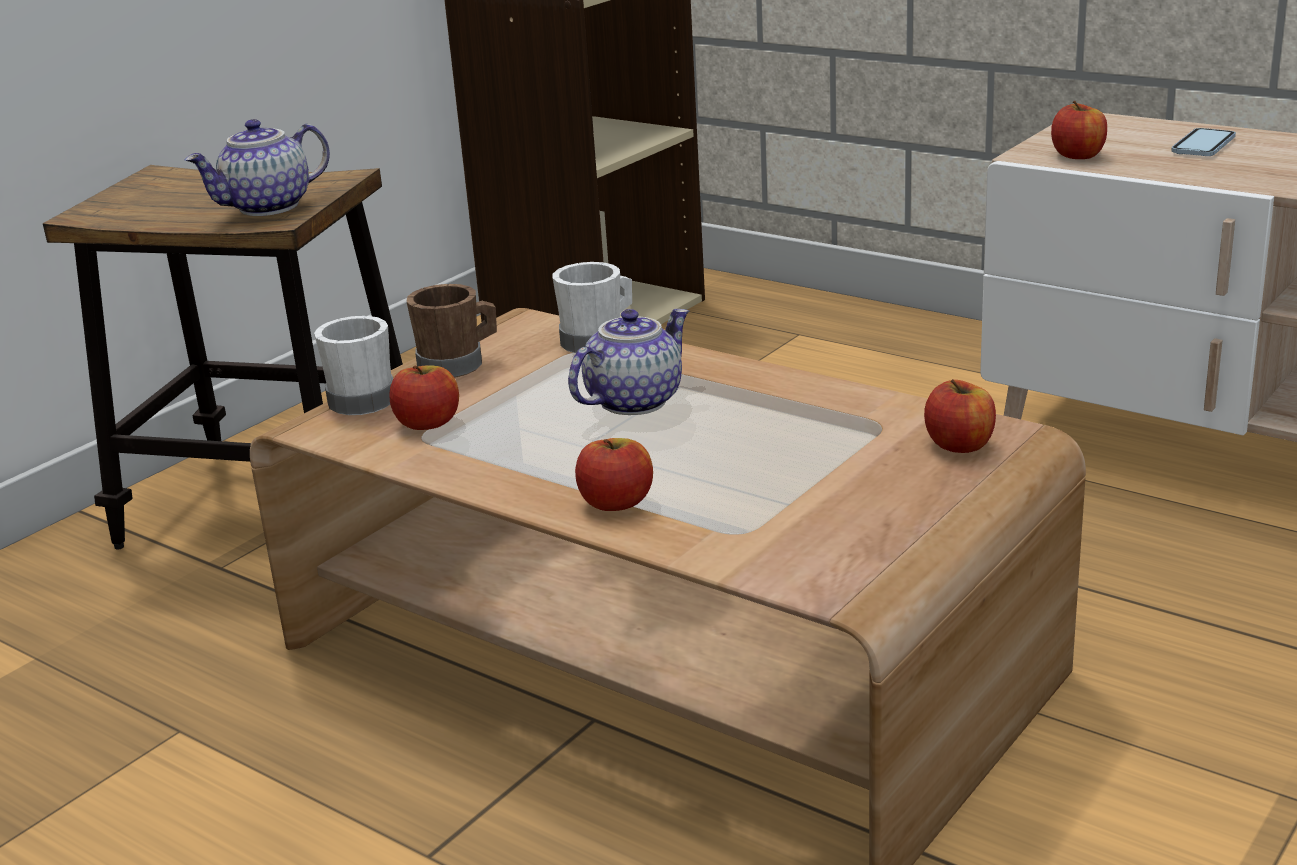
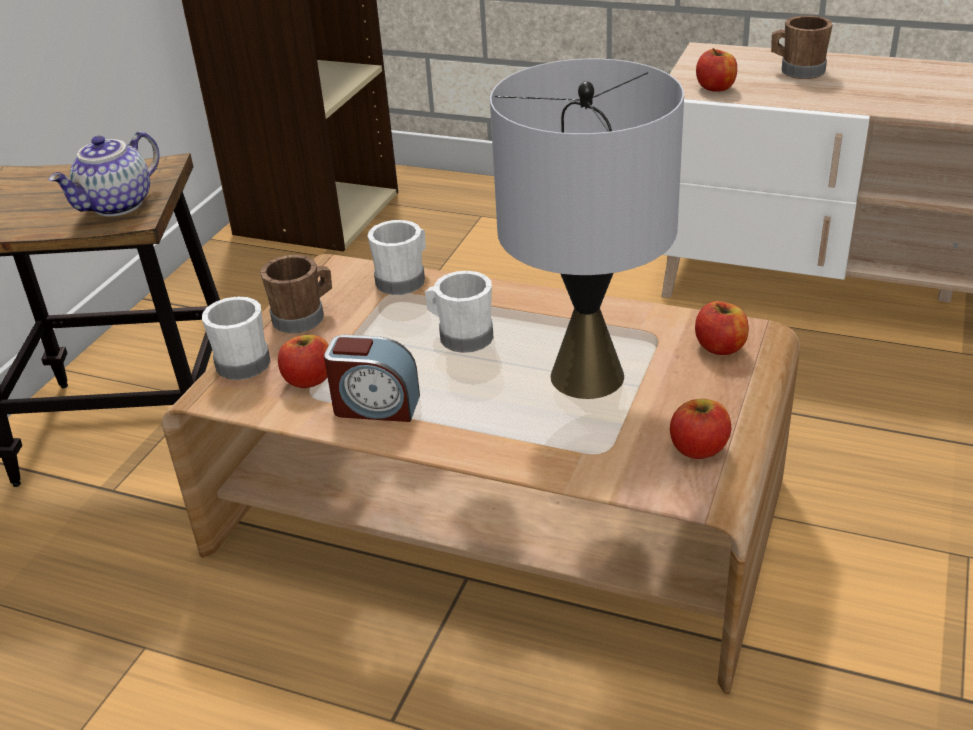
camera: 15 degrees left, 10 degrees up
teapot [568,309,689,415] -> white mug [425,271,494,353]
apple [575,438,653,511] -> apple moved to [670,399,731,459]
phone [1171,128,1236,156] -> brown mug [771,15,833,79]
none -> alarm clock [324,335,420,422]
none -> grey table lamp [490,58,684,399]

